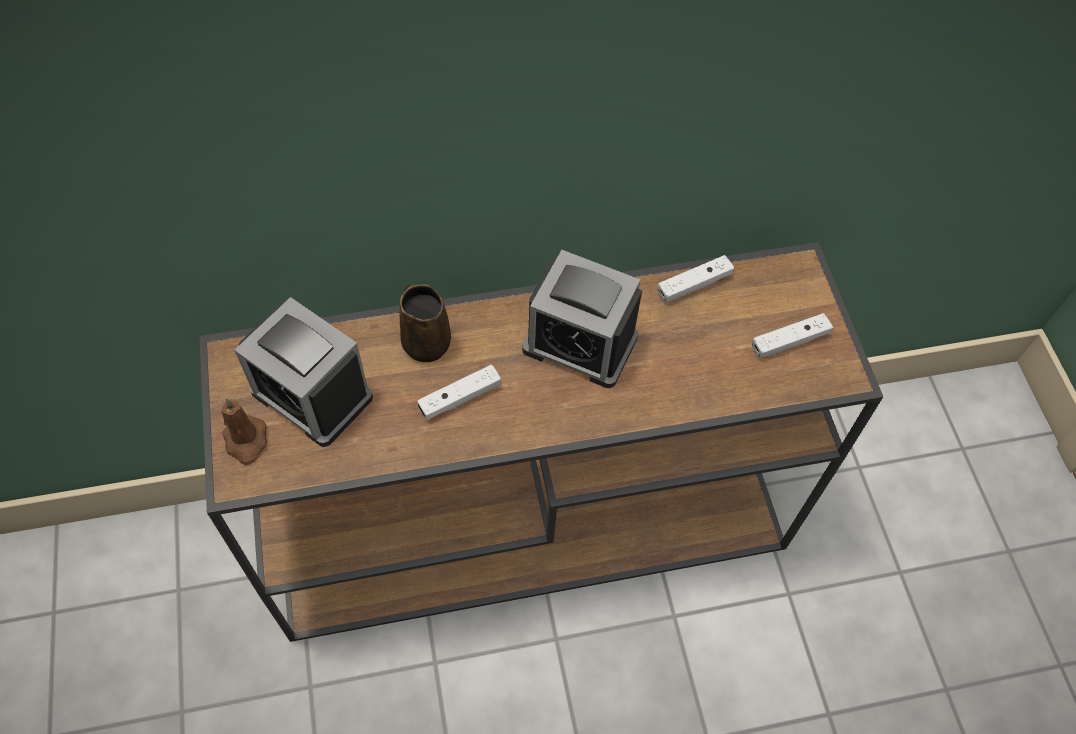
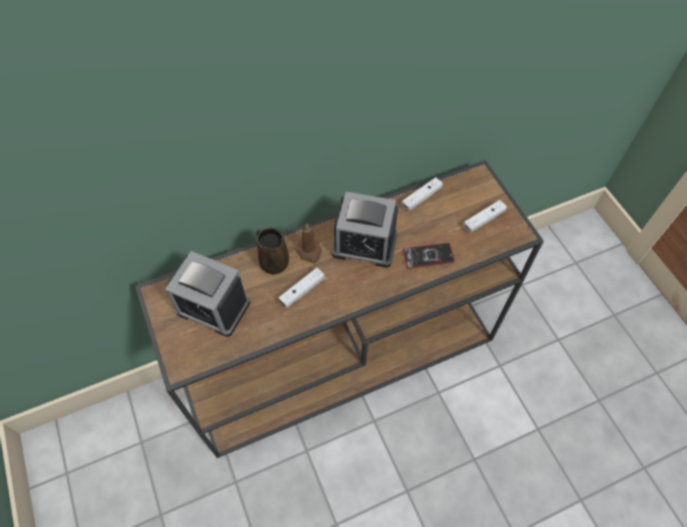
camera: 10 degrees left, 0 degrees up
brown candle [222,398,267,465] -> brown candle moved to [295,223,322,263]
none -> phone [403,243,455,269]

